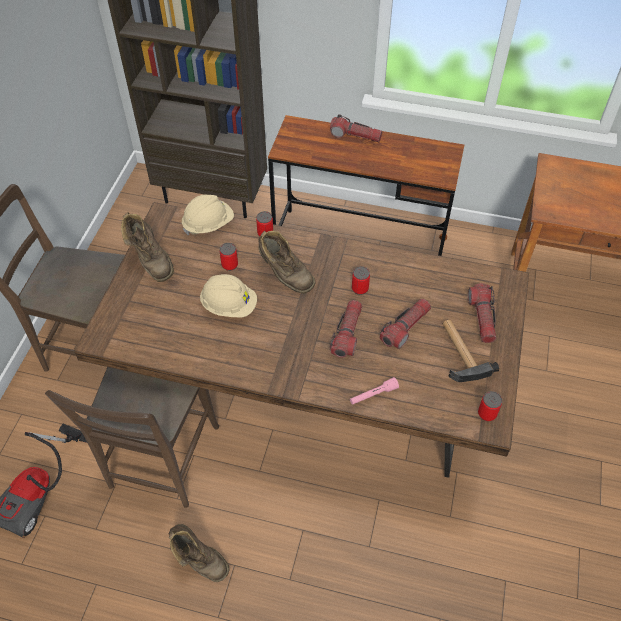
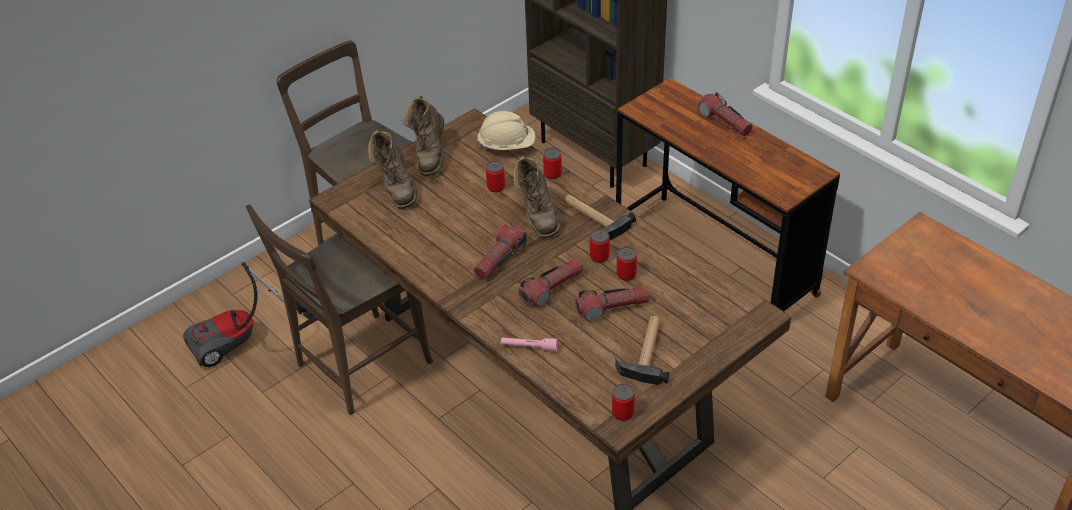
camera: 35 degrees right, 10 degrees down
brown boot [169,524,230,582] -> brown boot moved to [368,130,417,209]
beige hard hat [200,274,257,318] -> none
flashlight [468,283,496,343] -> flashlight moved to [474,225,527,280]
none -> hammer [564,195,636,240]
none -> can [617,247,637,281]

